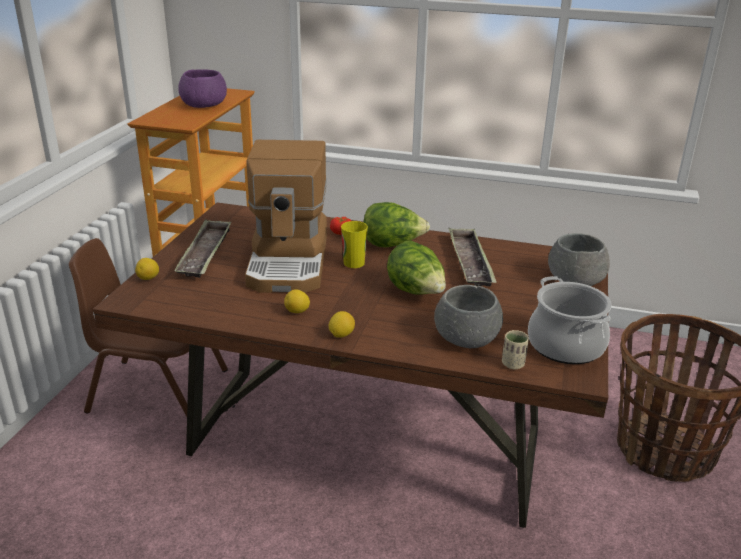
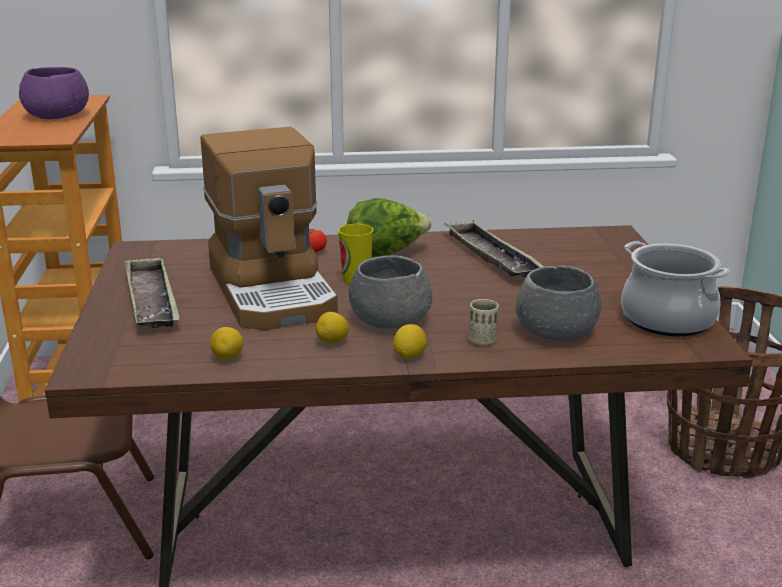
camera: 20 degrees left, 5 degrees down
lemon [135,258,159,280] -> lemon moved to [210,327,243,360]
lettuce [387,241,446,295] -> none
beige cup [502,330,529,369] -> beige cup moved to [469,299,499,346]
grey bowl [548,233,610,286] -> grey bowl moved to [349,256,432,328]

